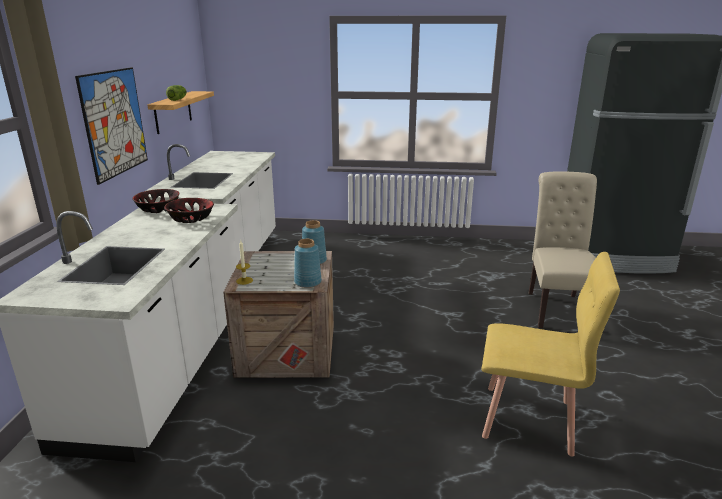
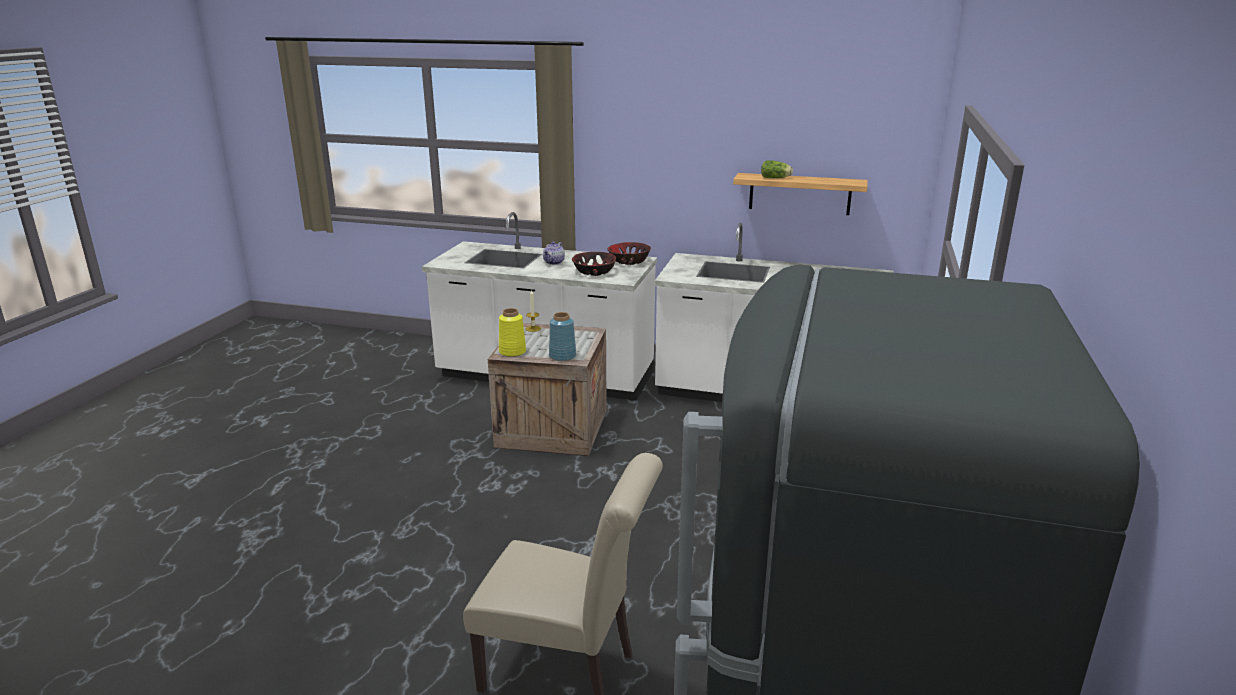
camera: 100 degrees right, 0 degrees up
picture [75,67,148,185] -> none
blue vase [294,239,322,288] -> yellow vase [499,308,526,357]
yellow chair [481,252,620,456] -> none
none -> teapot [543,242,565,265]

